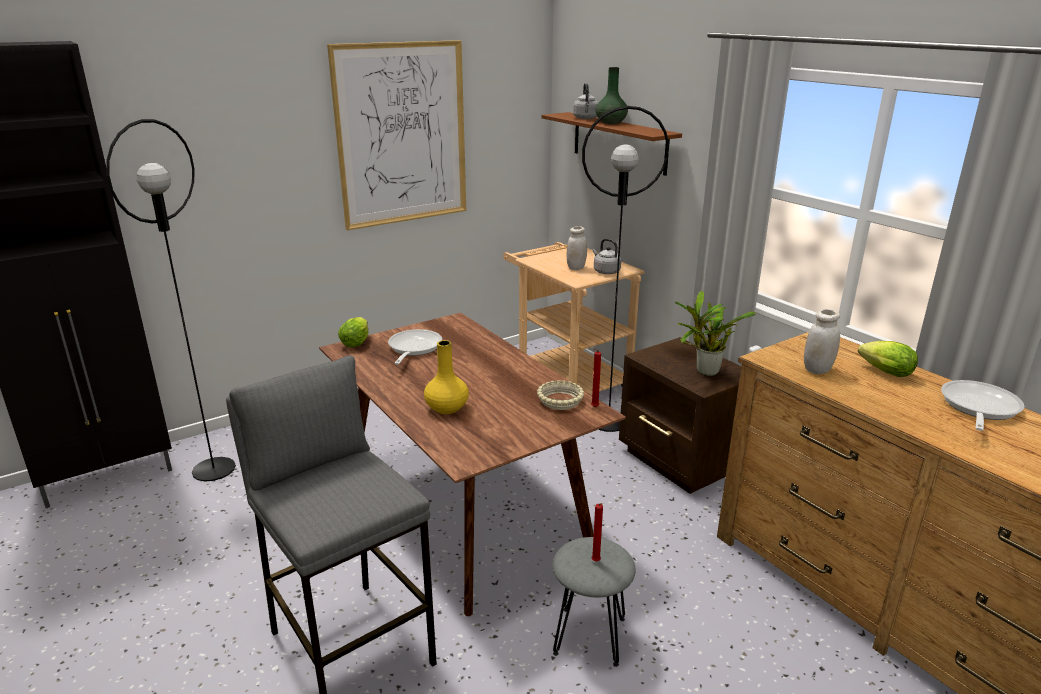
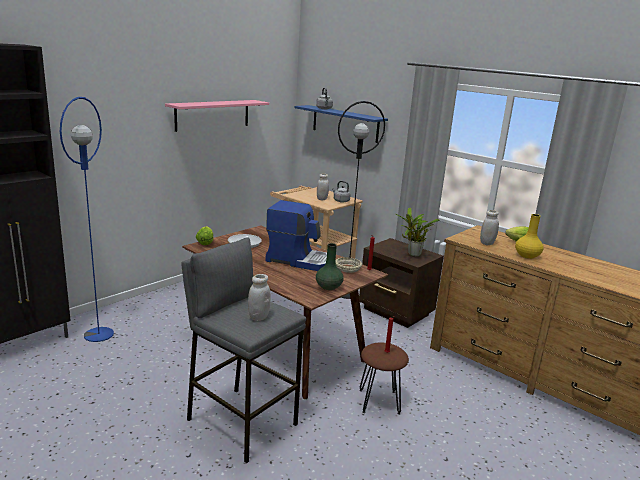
camera: 15 degrees left, 5 degrees down
black floor lamp [106,119,236,481] -> blue floor lamp [60,97,114,342]
picture [327,40,466,230] -> pink shelf [165,100,269,132]
yellow vase [424,340,469,414] -> yellow vase moved to [515,214,544,259]
brown shelf [541,112,682,176] -> blue shelf [295,105,388,143]
grey stool [553,537,636,667] -> brown stool [359,342,409,415]
green vase [596,67,628,124] -> green vase moved to [316,243,344,290]
frying pan [941,380,1024,431] -> none
none -> white jar [248,274,271,321]
none -> coffee machine [265,200,327,271]

